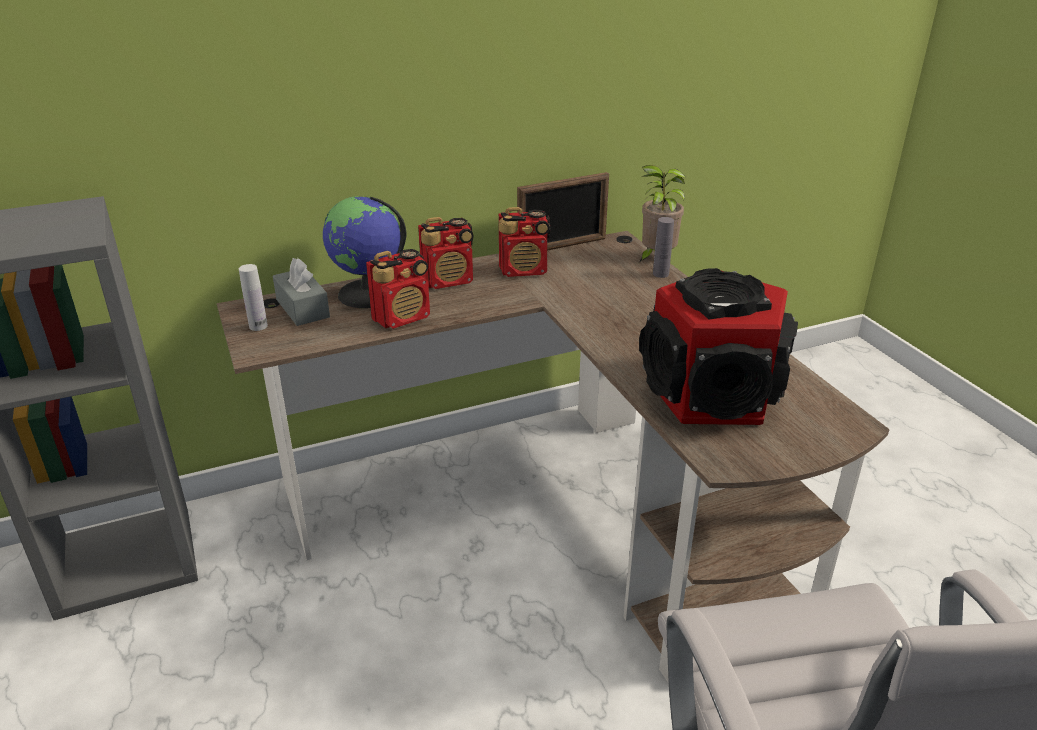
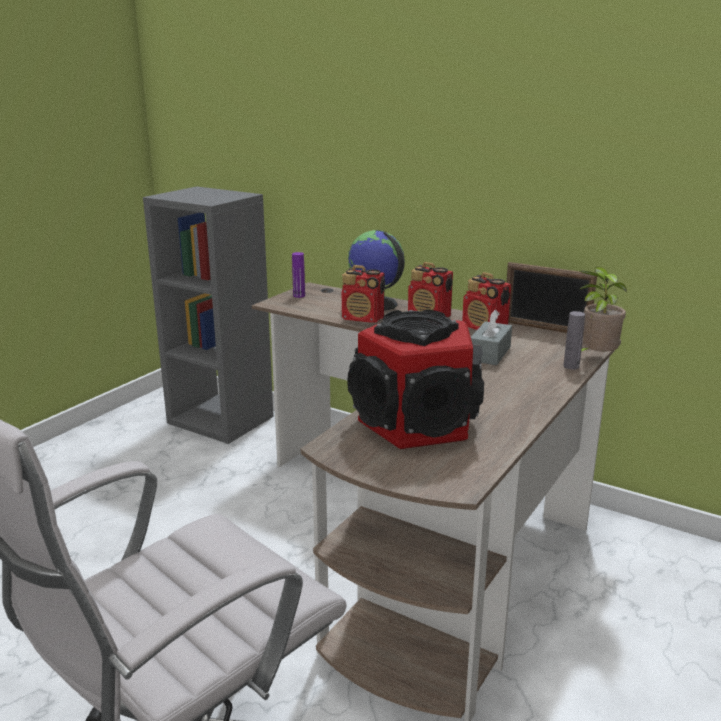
camera: 55 degrees right, 10 degrees down
white bottle [239,264,268,331] -> purple bottle [292,252,305,298]
grey tissue box [273,258,330,326] -> grey tissue box moved to [471,309,512,365]

